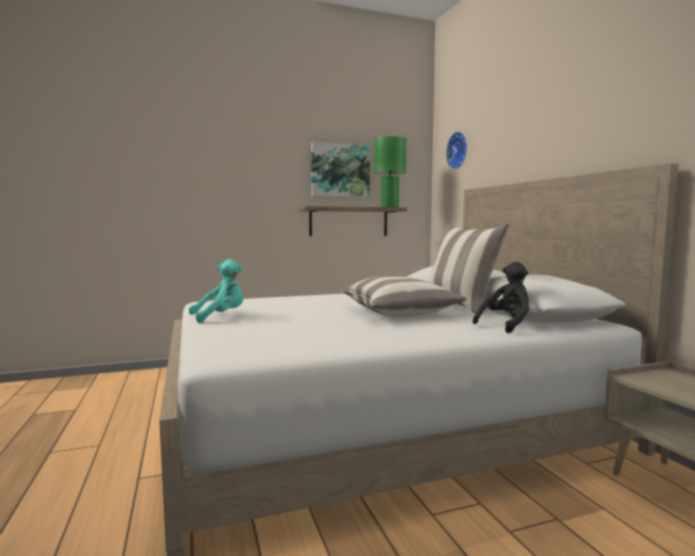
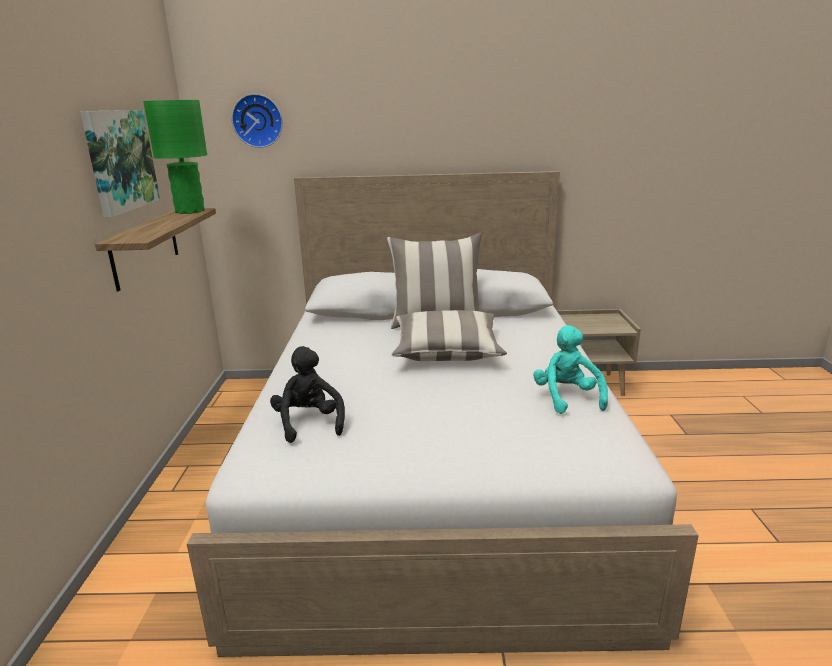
camera: 70 degrees left, 15 degrees up
turquoise plush toy [189,259,244,323] -> turquoise plush toy moved to [533,325,608,414]
black plush toy [473,262,529,333] -> black plush toy moved to [270,346,345,443]

